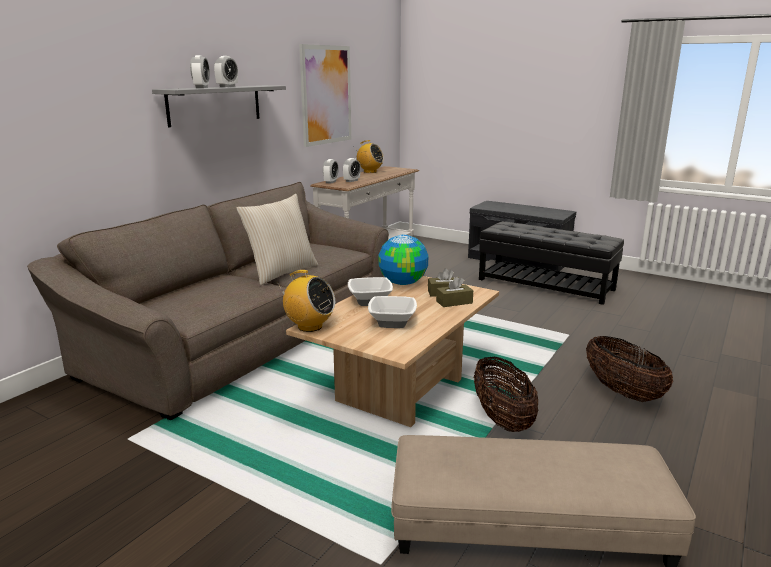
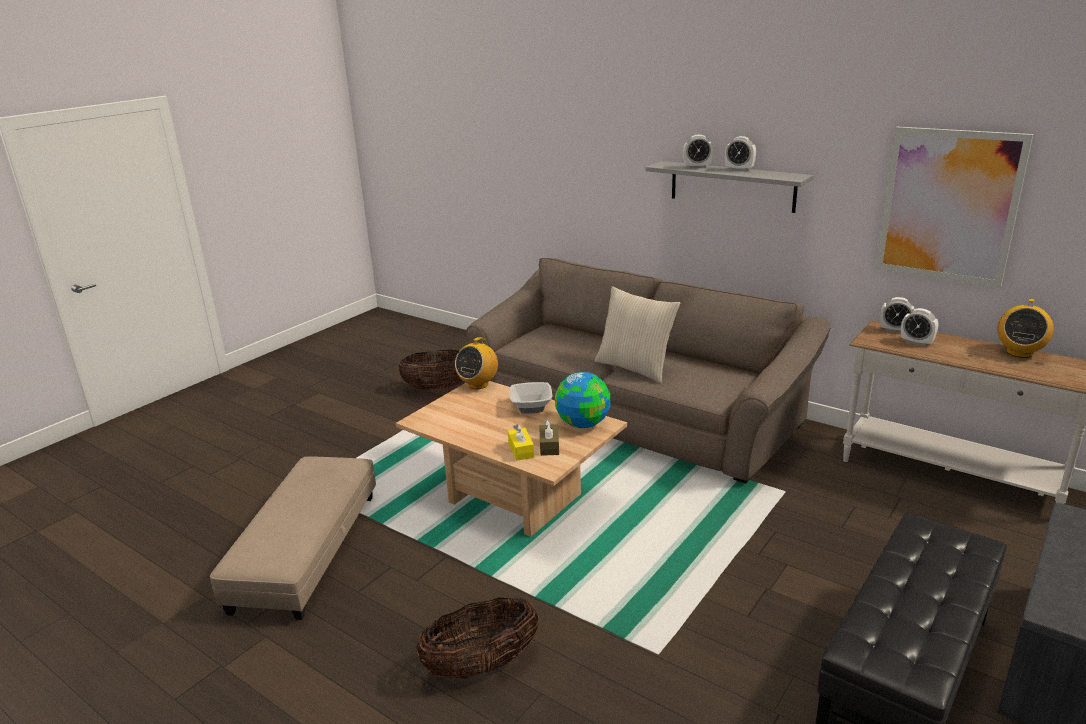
camera: 95 degrees right, 5 degrees up
bowl [368,296,417,328] -> none
brown tissue box [436,276,473,307] -> yellow tissue box [508,424,534,461]
basket [474,356,538,432] -> basket moved to [398,350,463,390]

